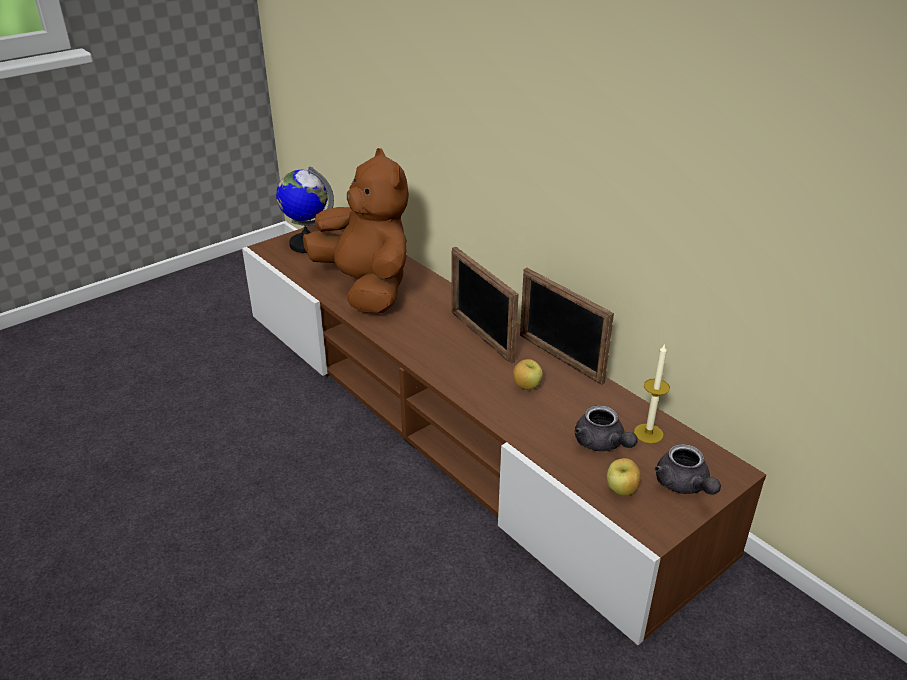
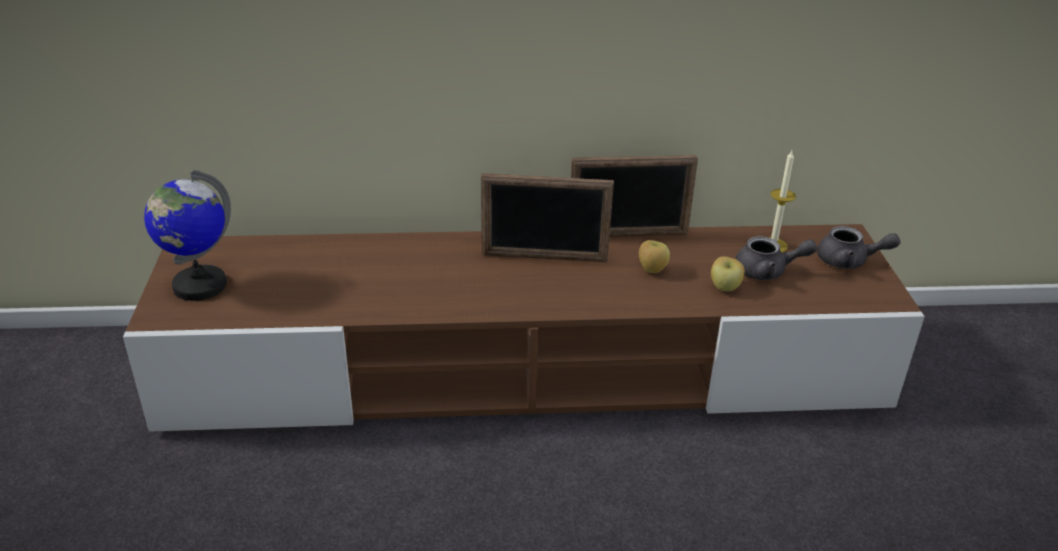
camera: 55 degrees left, 0 degrees up
brown plush toy [303,148,409,313] -> none
apple [606,458,641,496] -> apple moved to [711,256,745,291]

